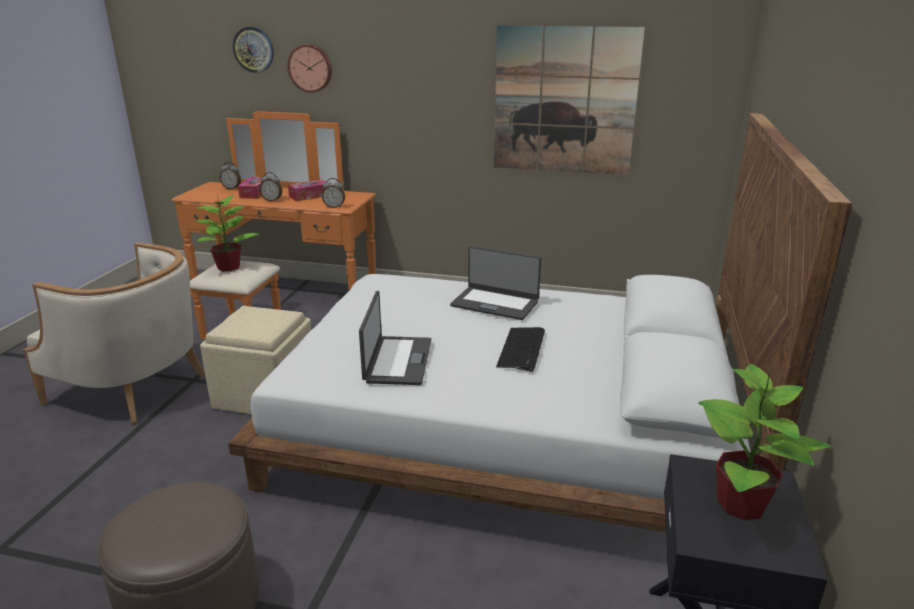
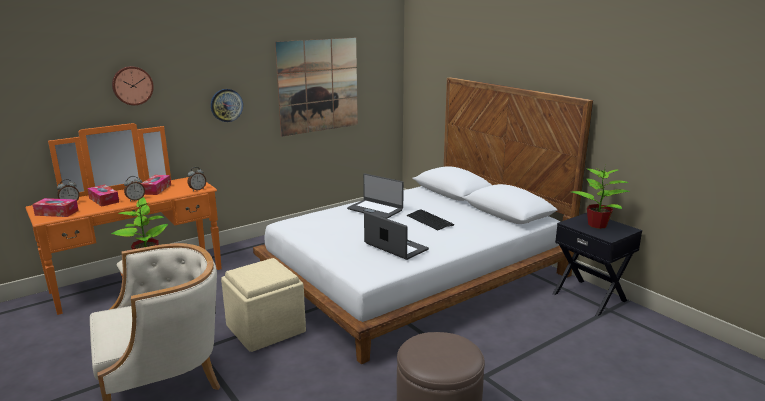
camera: 50 degrees left, 5 degrees down
wall clock [233,27,274,73] -> wall clock moved to [211,89,243,122]
laptop [450,246,541,320] -> laptop turned 60 degrees clockwise [347,173,404,219]
none -> tissue box [32,198,79,217]

